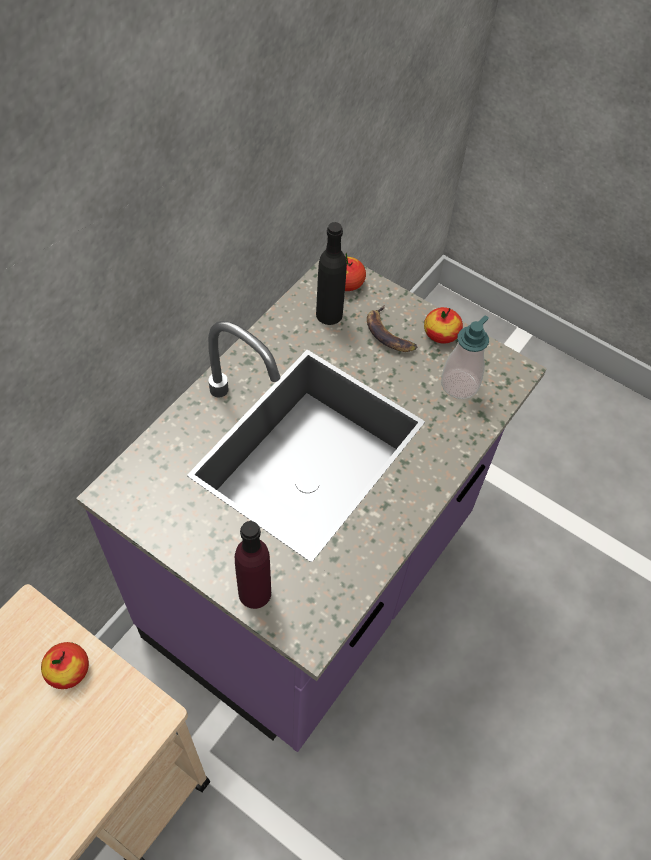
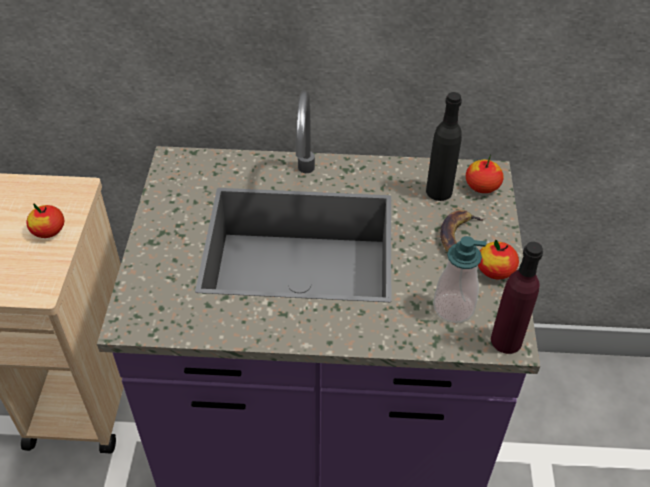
camera: 60 degrees right, 10 degrees down
purple bottle [235,521,271,609] -> purple bottle moved to [491,242,543,354]

